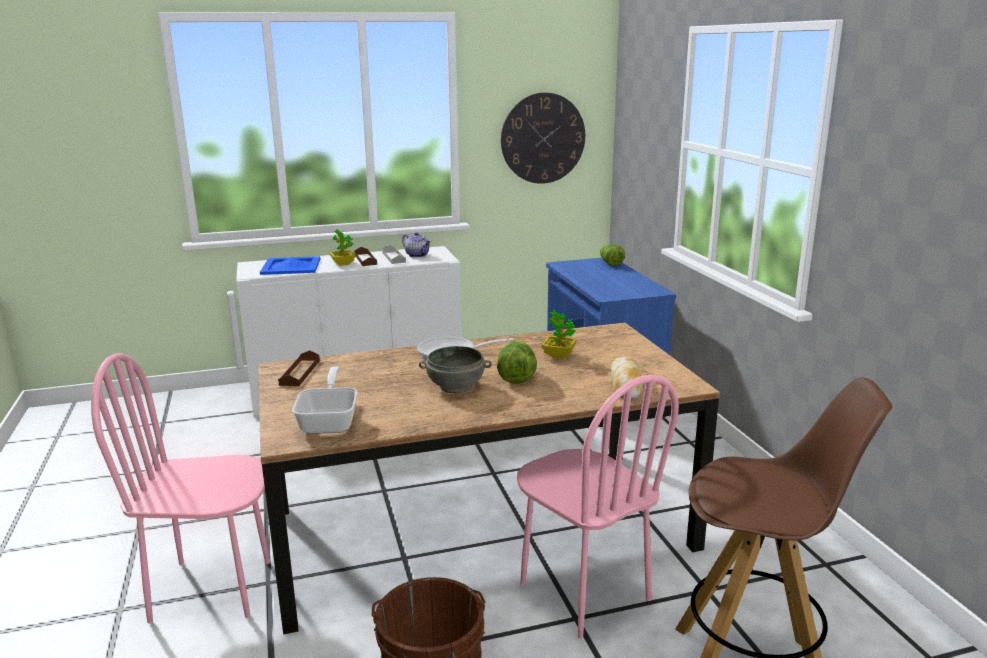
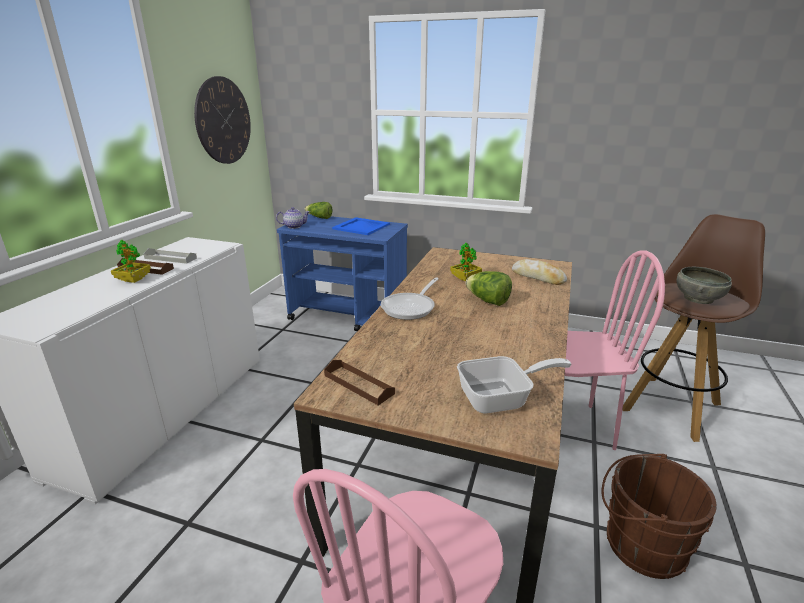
camera: 55 degrees left, 5 degrees up
blue tray [260,256,320,275] -> blue tray moved to [332,217,390,235]
frying pan [292,367,357,434] -> frying pan turned 135 degrees clockwise [457,356,571,413]
teapot [402,232,431,258] -> teapot moved to [276,207,310,229]
grey bowl [419,346,492,393] -> grey bowl moved to [677,267,732,304]

